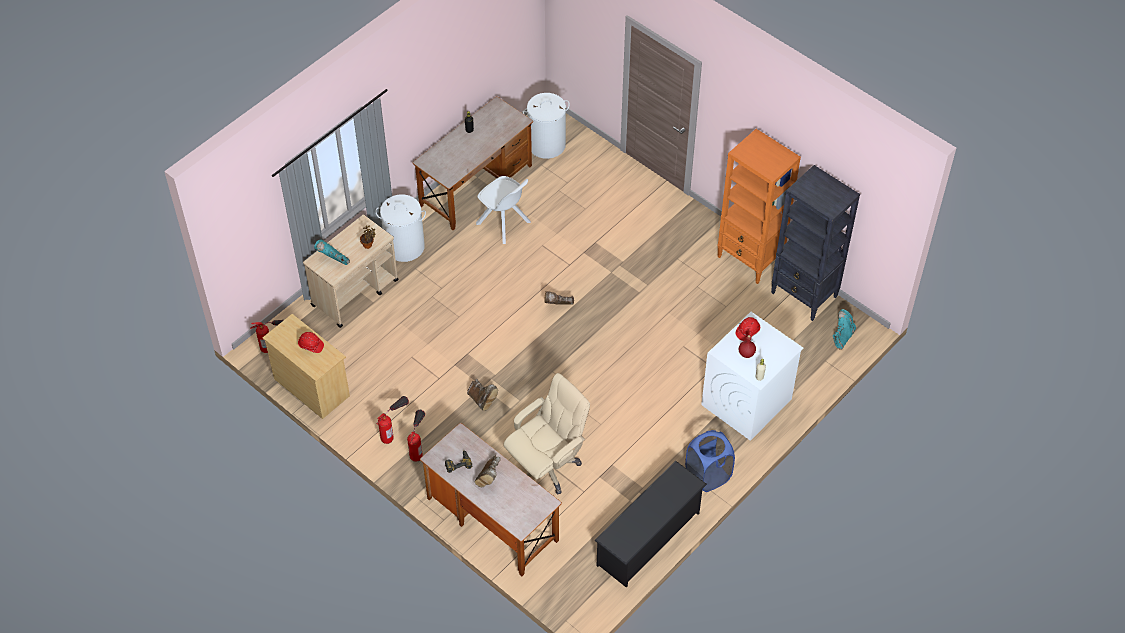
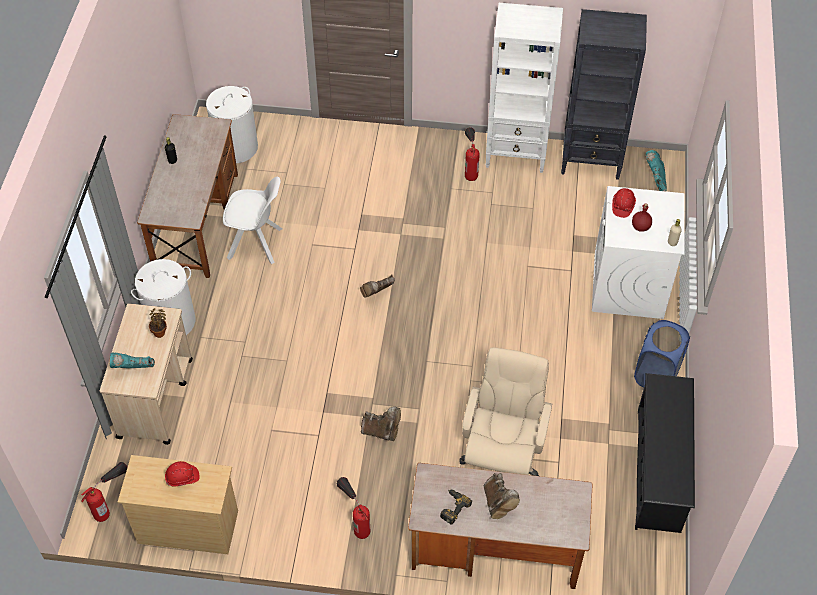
camera: 35 degrees left, 0 degrees up
fire extinguisher [377,396,409,444] -> fire extinguisher moved to [465,127,480,181]
orange bookcase [717,129,801,284] -> white bookcase [486,3,563,173]

